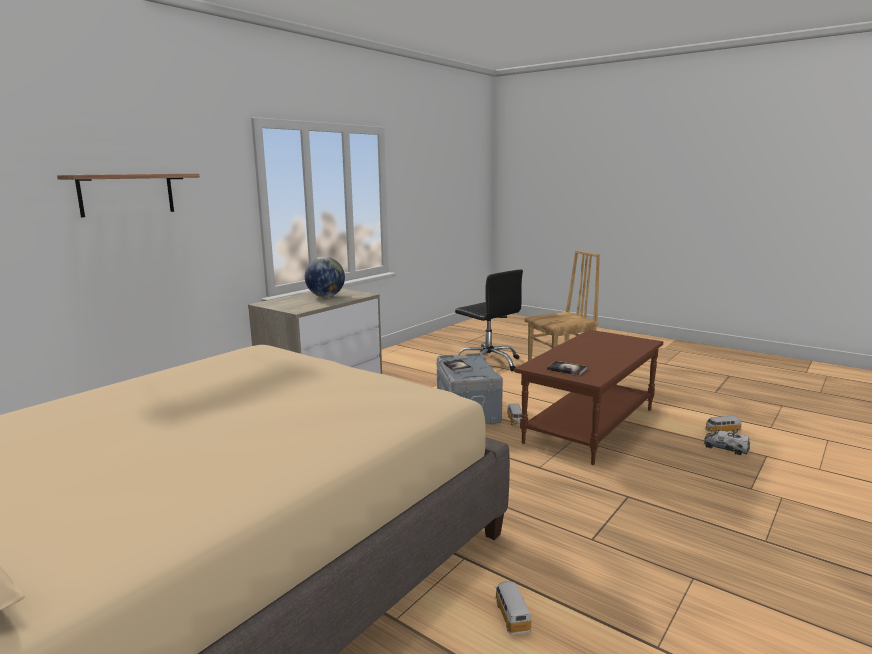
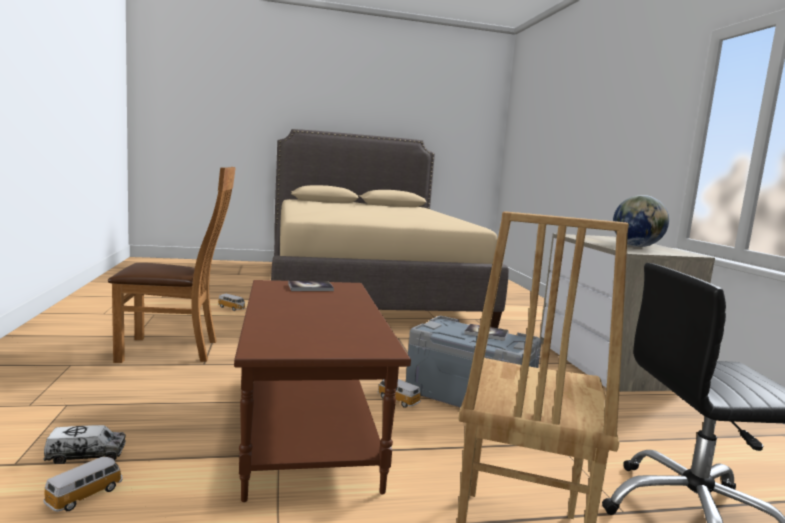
camera: 130 degrees right, 5 degrees down
shelf [57,174,200,217] -> none
none -> brown chair [108,167,236,363]

